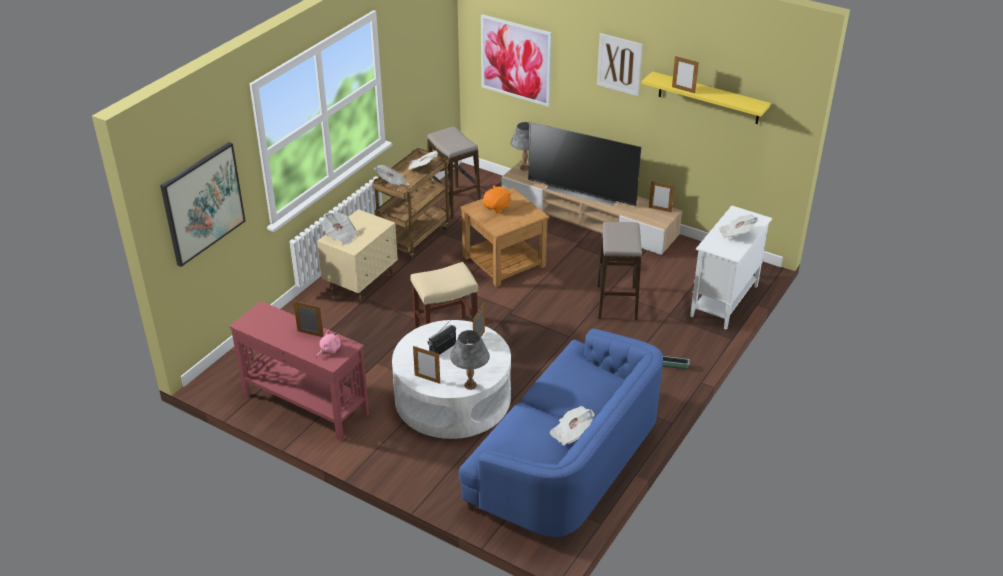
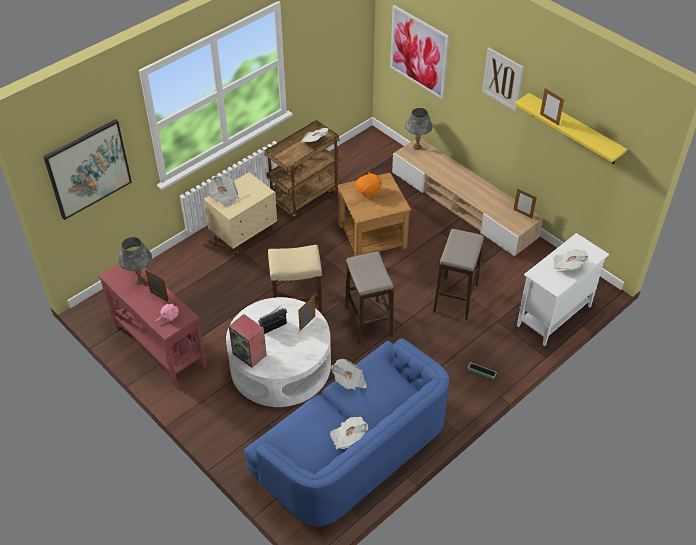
camera: 15 degrees right, 10 degrees up
newspaper [374,165,410,186] -> newspaper moved to [331,359,367,390]
picture frame [413,346,440,384] -> speaker [229,314,267,368]
stool [427,126,481,219] -> stool moved to [345,252,394,344]
grey table lamp [450,330,490,390] -> grey table lamp moved to [118,237,152,285]
television [528,122,641,206] -> none

